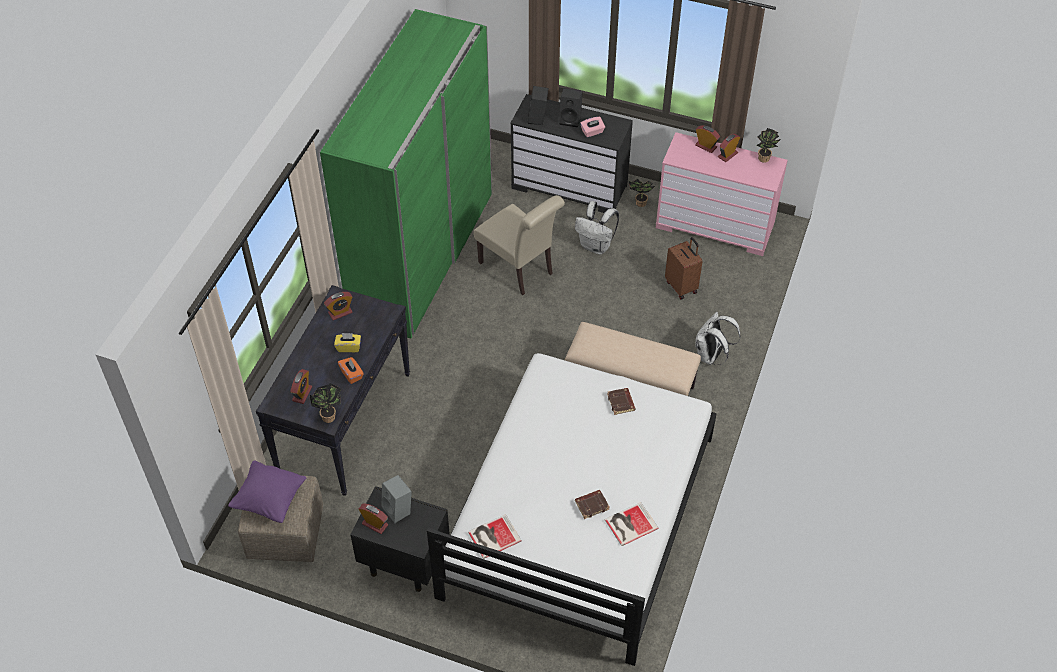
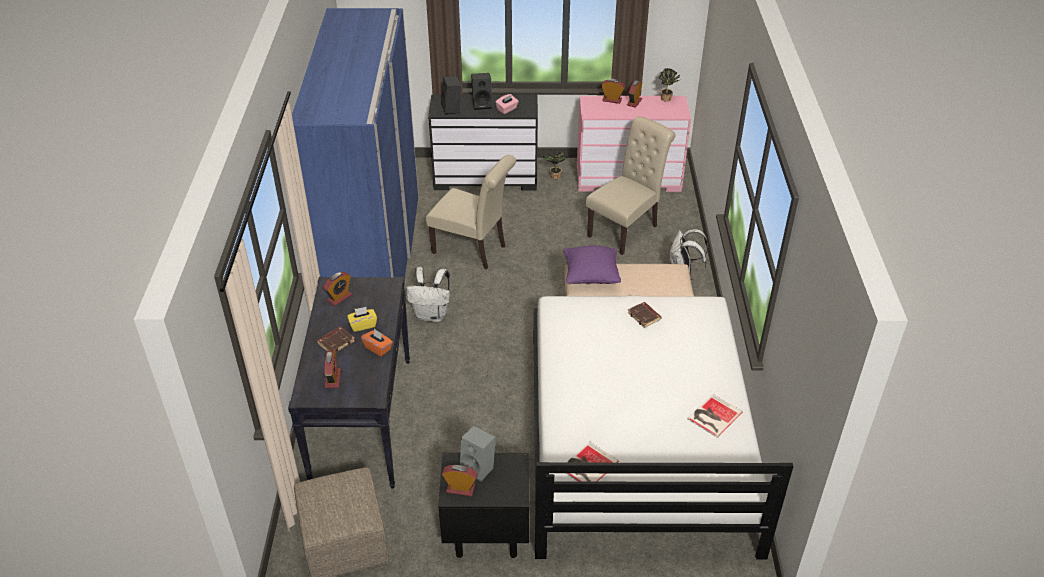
camera: 20 degrees left, 10 degrees down
purple pillow [228,461,306,523] -> purple pillow moved to [563,245,621,284]
potted plant [310,383,341,423] -> none
green wardrobe [320,9,492,338] -> blue wardrobe [292,8,419,279]
white backpack [575,201,619,254] -> white backpack moved to [407,267,450,322]
brown book [575,490,609,519] -> brown book moved to [317,327,355,353]
brown suitcase [665,237,703,300] -> beige chair [586,116,676,255]

